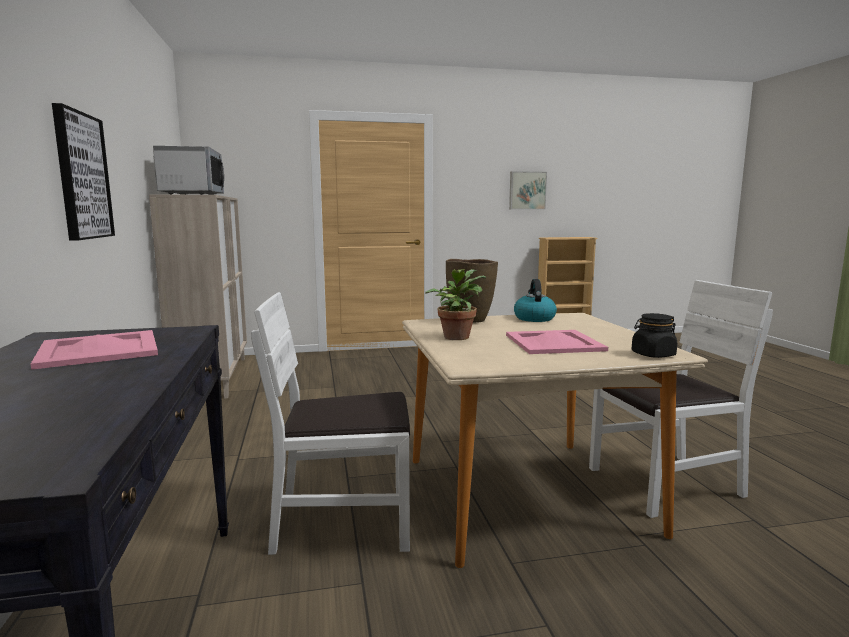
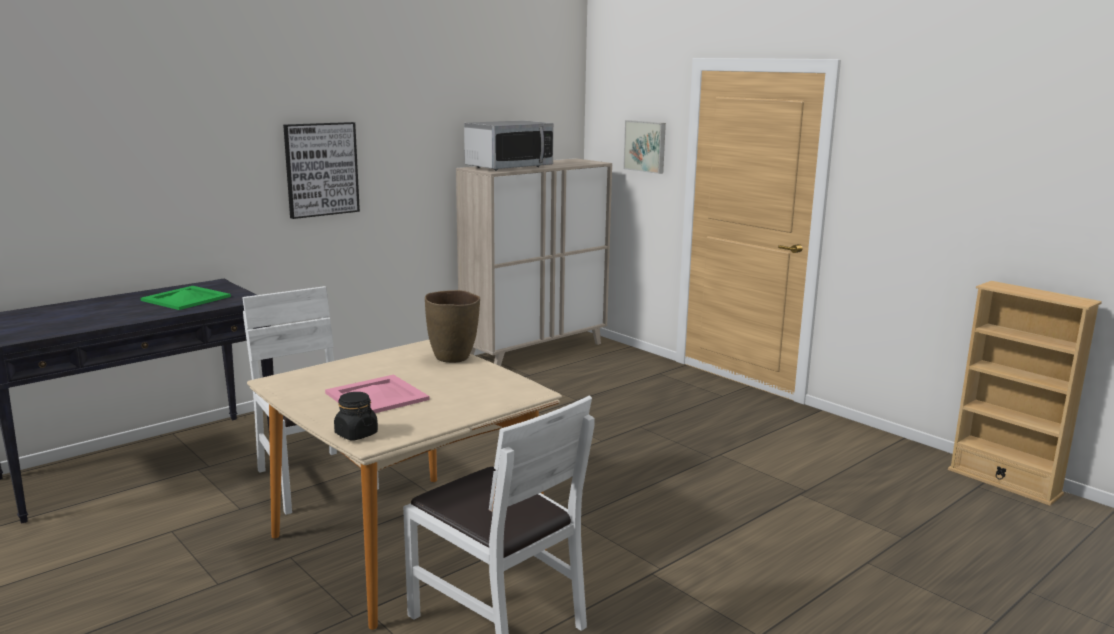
camera: 60 degrees right, 5 degrees up
pink tray [31,330,158,370] -> green tray [141,286,231,310]
potted plant [425,269,486,340] -> none
picture [509,171,547,210] -> picture moved to [623,120,666,174]
kettle [514,279,557,322] -> none

